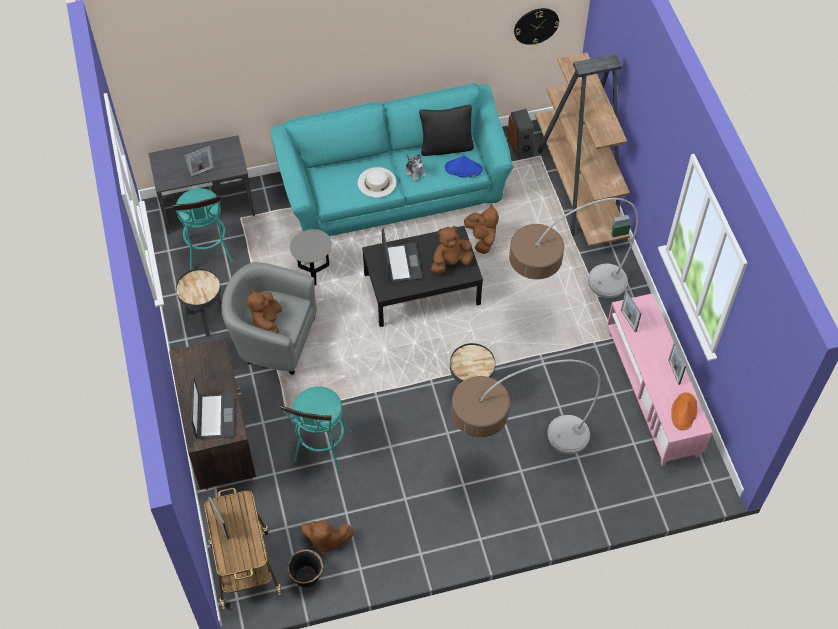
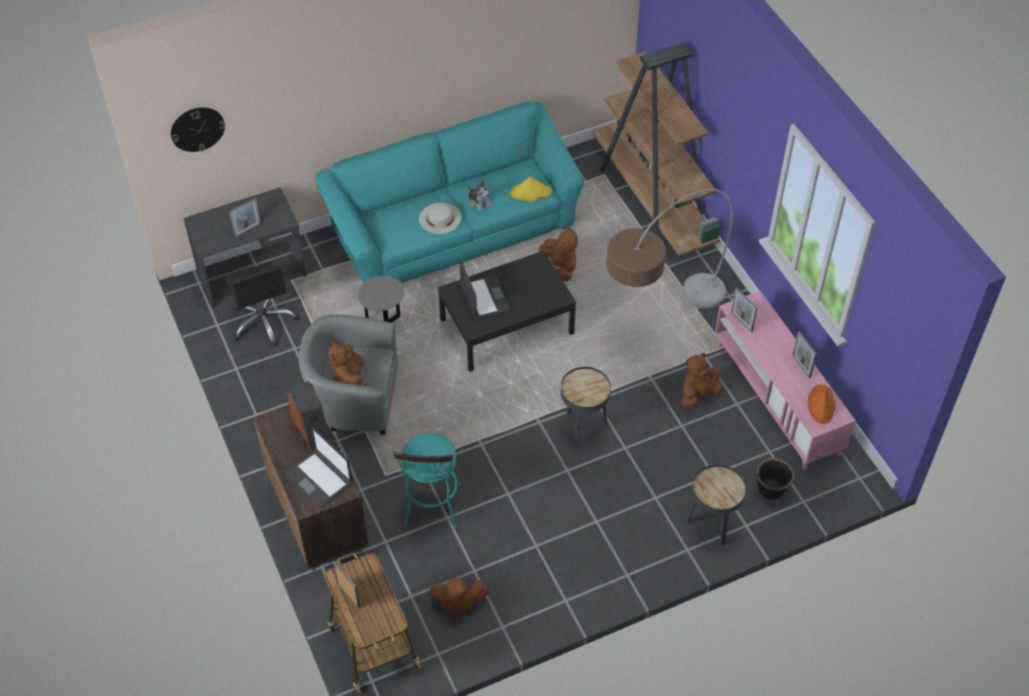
camera: 10 degrees left, 5 degrees down
turquoise stool [172,188,233,270] -> black office chair [225,262,298,347]
black side table [176,269,222,337] -> black side table moved to [687,465,746,546]
laptop [190,378,235,439] -> laptop turned 150 degrees clockwise [285,427,352,507]
black planter [287,549,323,587] -> black planter moved to [756,458,794,499]
black pillow [419,105,474,156] -> none
brown plush toy [431,226,473,274] -> brown plush toy moved to [681,353,722,408]
blue hat [445,155,483,178] -> yellow hat [510,177,552,201]
floor lamp [452,359,601,454] -> none
speaker [507,109,534,160] -> speaker moved to [287,381,330,449]
wall clock [514,8,559,45] -> wall clock moved to [171,107,225,152]

